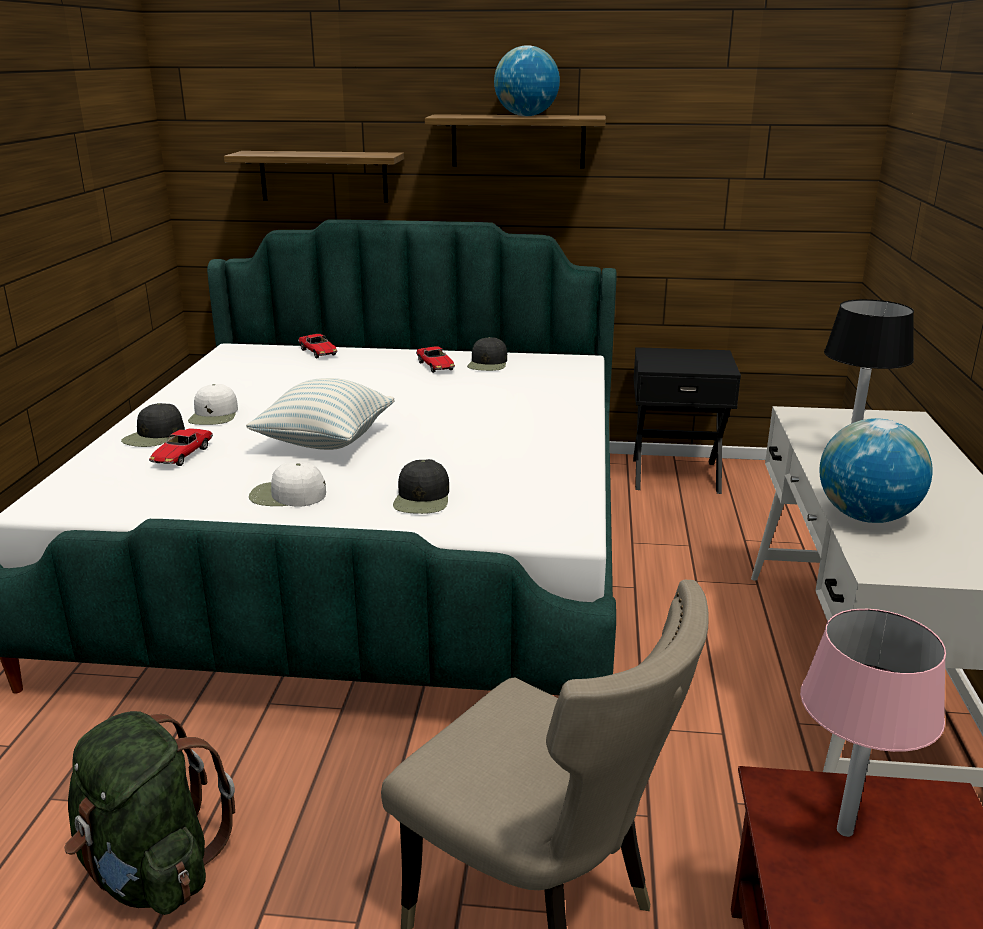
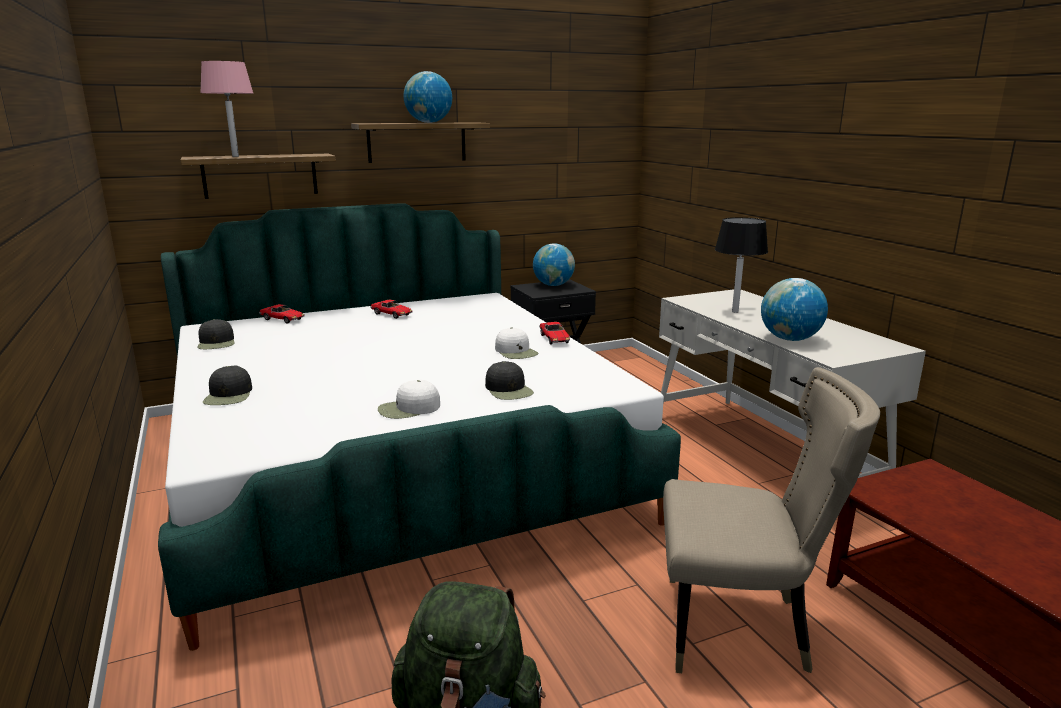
camera: 30 degrees left, 5 degrees down
toy car [149,428,213,466] -> toy car moved to [539,322,570,345]
white cap [188,384,238,425] -> white cap moved to [495,328,538,359]
pillow [246,378,395,450] -> none
black cap [467,337,507,371] -> black cap moved to [197,319,234,349]
pink table lamp [800,609,946,837] -> pink table lamp moved to [200,61,253,157]
none -> globe [533,243,575,286]

